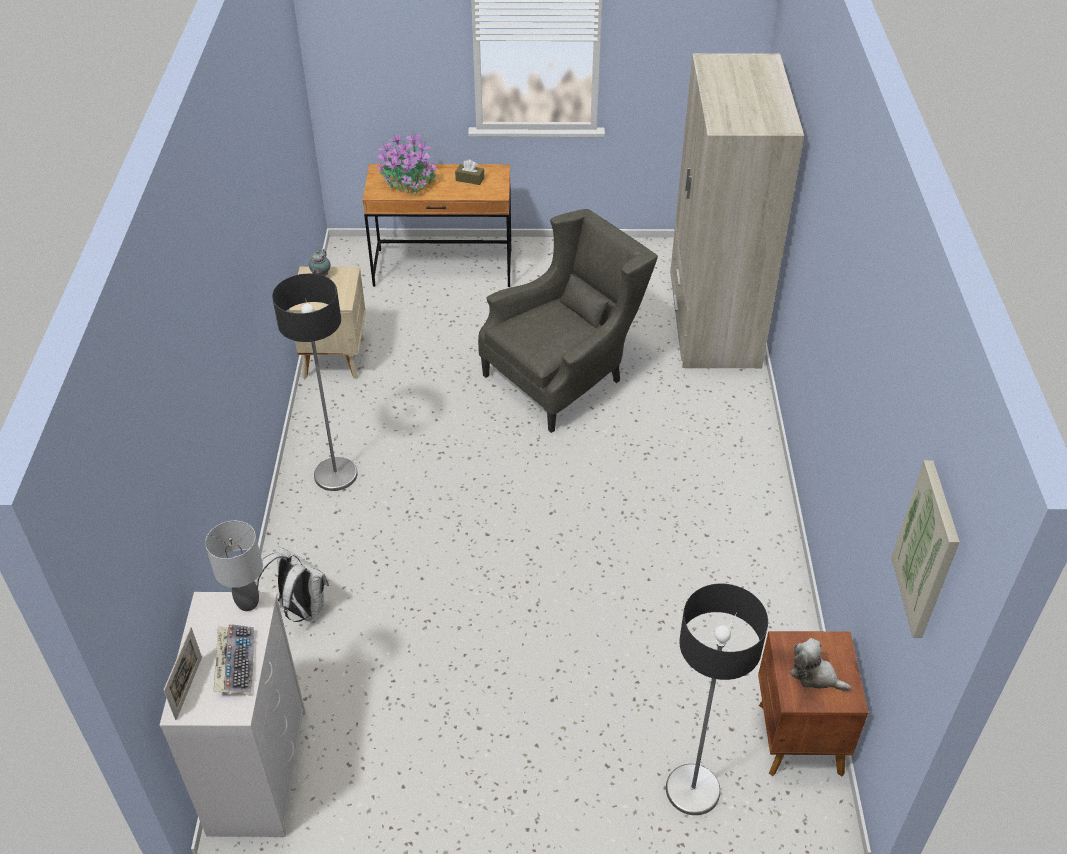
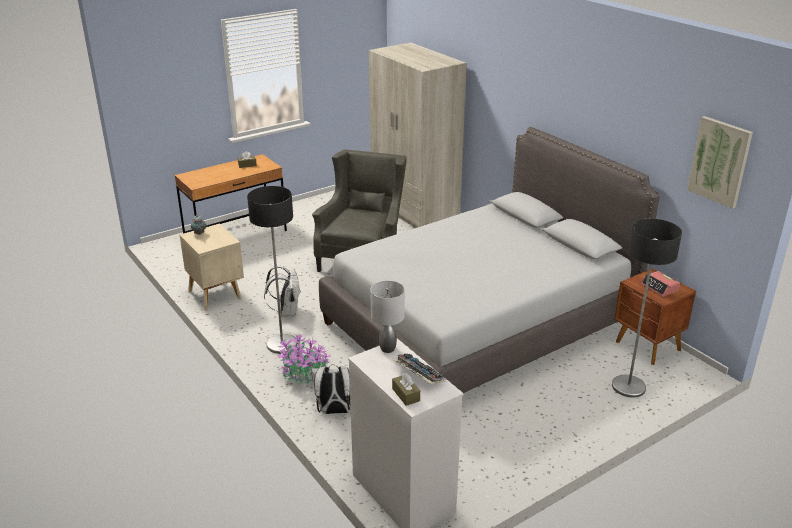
camera: 35 degrees left, 15 degrees down
picture frame [164,627,202,720] -> brown tissue box [392,373,420,406]
potted plant [376,131,438,194] -> potted plant moved to [277,334,331,384]
plush toy [791,638,851,691] -> alarm clock [641,271,680,297]
none -> white backpack [264,265,300,317]
none -> grey bed [319,127,660,393]

